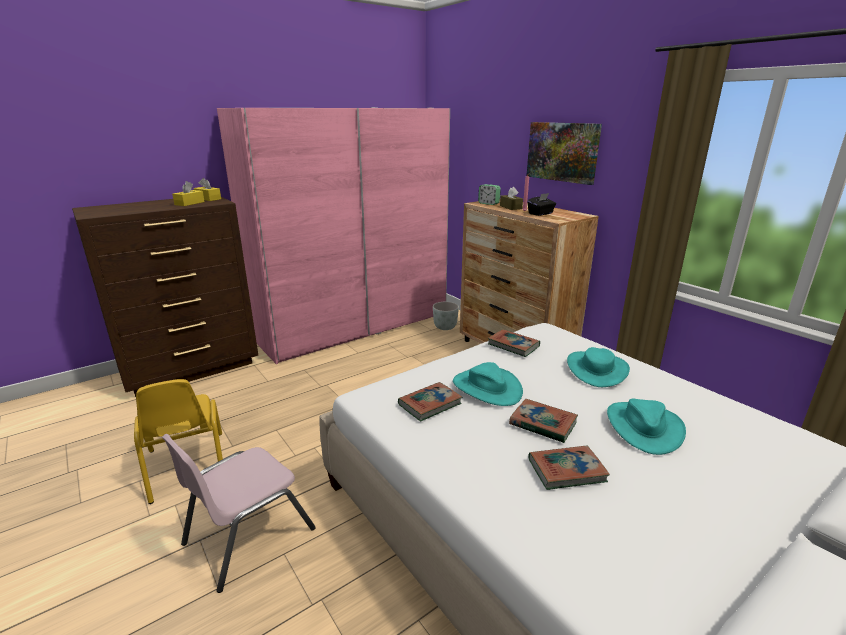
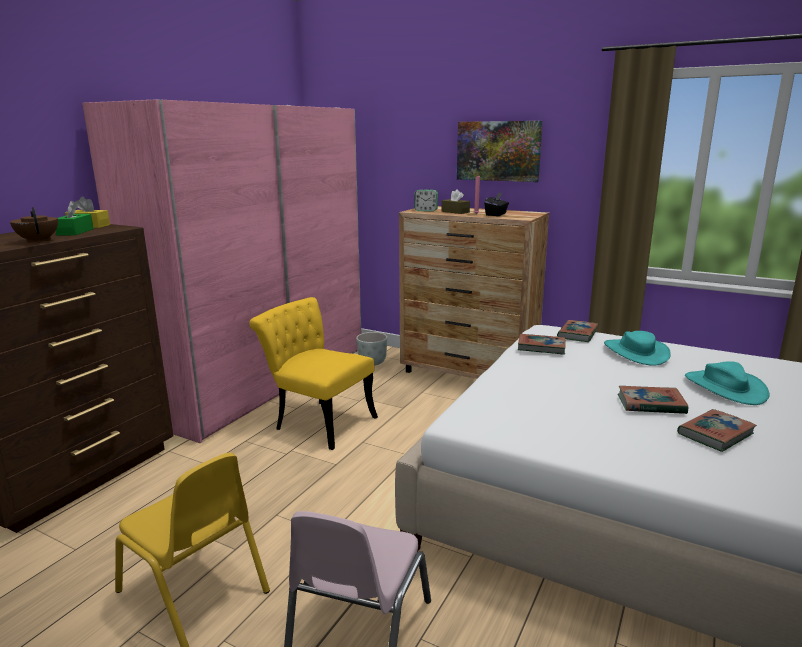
camera: 25 degrees left, 5 degrees down
yellow tissue box [172,181,205,206] -> green tissue box [55,201,94,236]
book [398,382,462,421] -> book moved to [557,320,598,342]
turquoise hat [453,362,523,406] -> none
none -> brown teapot [10,207,58,243]
none -> yellow chair [249,297,378,450]

